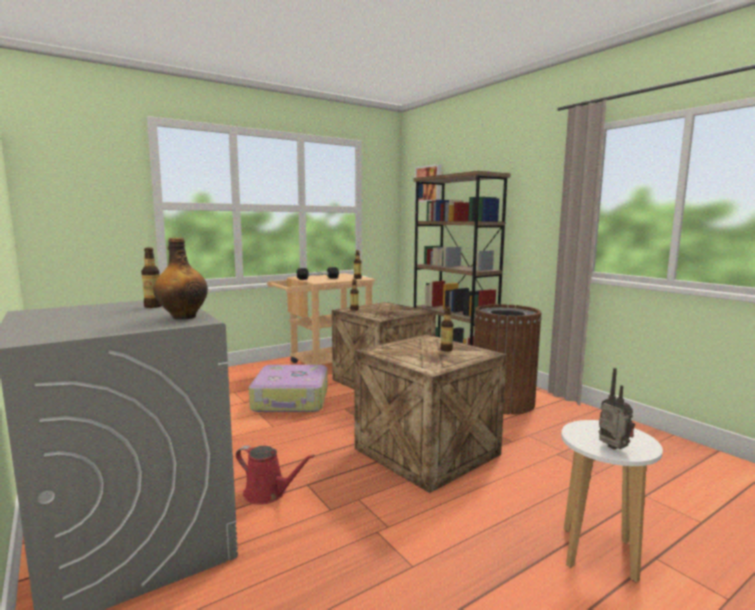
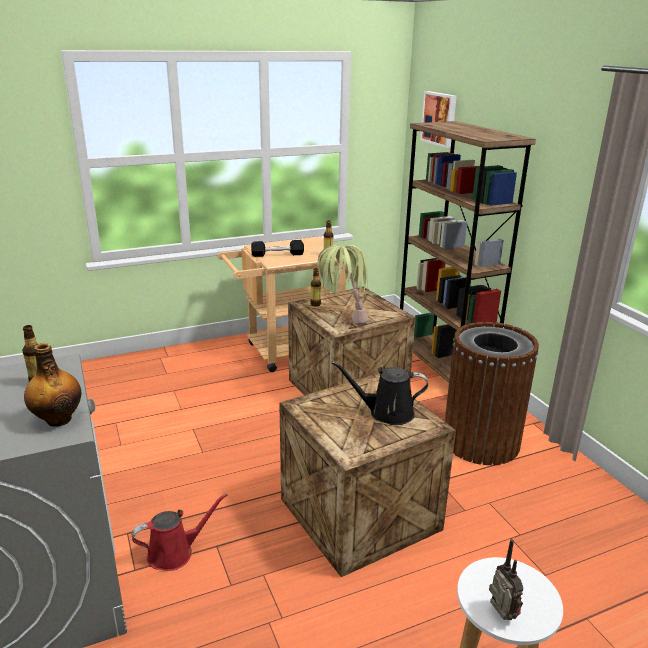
camera: 10 degrees right, 15 degrees up
red watering can [236,446,315,505] -> red watering can turned 60 degrees counterclockwise [132,493,227,571]
suitcase [249,365,328,412] -> none
bottle [440,306,453,352] -> black watering can [332,361,428,425]
none -> potted plant [317,245,369,326]

